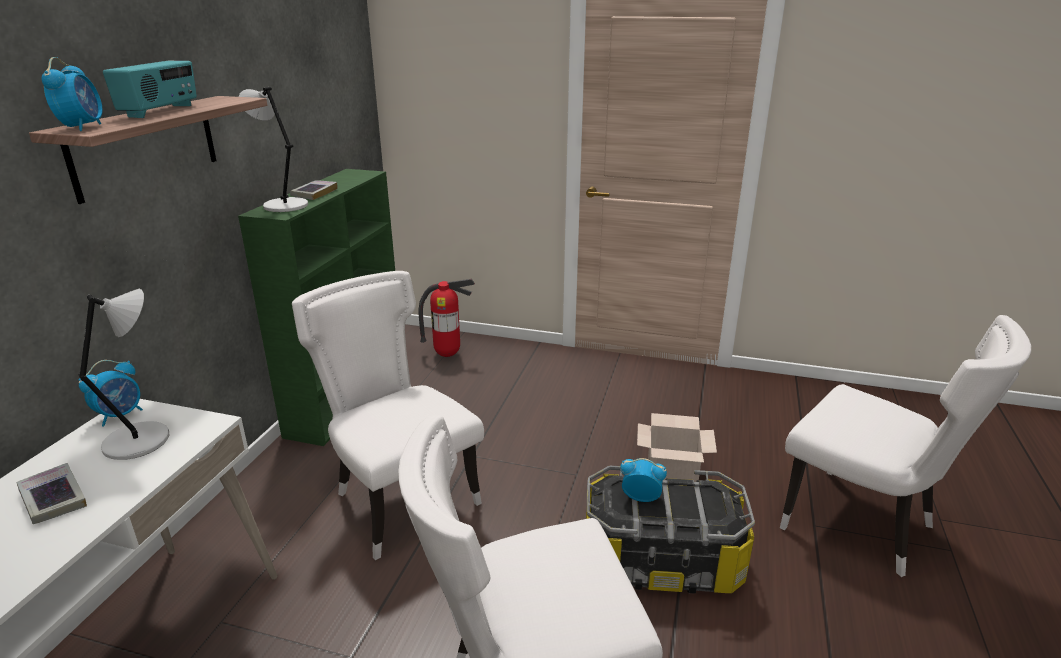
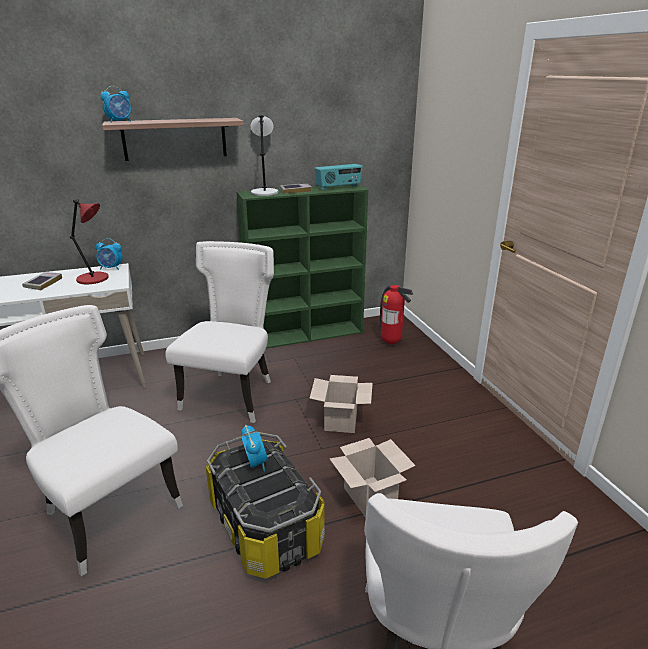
camera: 55 degrees right, 0 degrees up
grey table lamp [78,289,169,460] -> red table lamp [70,199,109,284]
radio [103,61,197,118] -> radio moved to [315,164,363,190]
none -> cardboard box [309,375,373,433]

